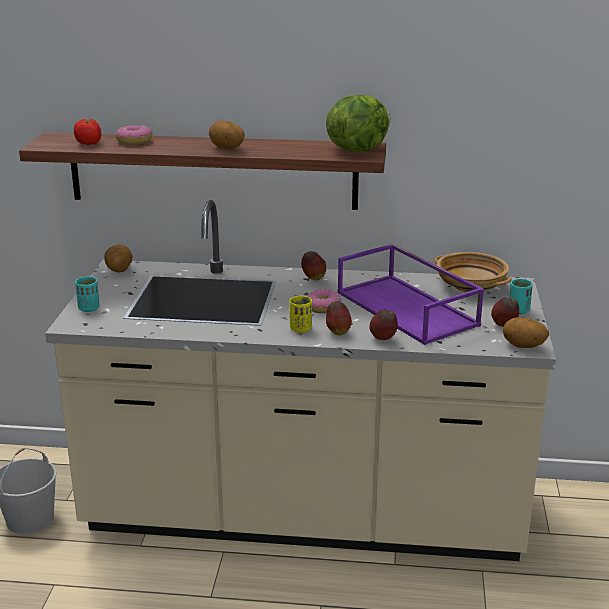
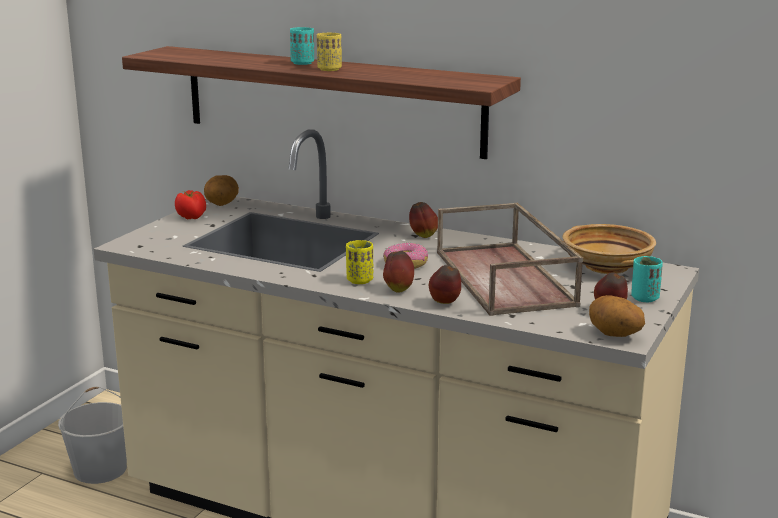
camera: 20 degrees right, 5 degrees down
tomato [74,119,101,145] -> tomato moved to [175,190,206,219]
turquoise cup [75,277,99,312] -> turquoise cup moved to [290,27,314,65]
donut [116,125,152,145] -> none
potato [209,121,245,149] -> yellow cup [317,32,342,71]
lettuce [326,95,391,152] -> none
purple tray [337,244,484,345] -> brown tray [437,203,583,316]

